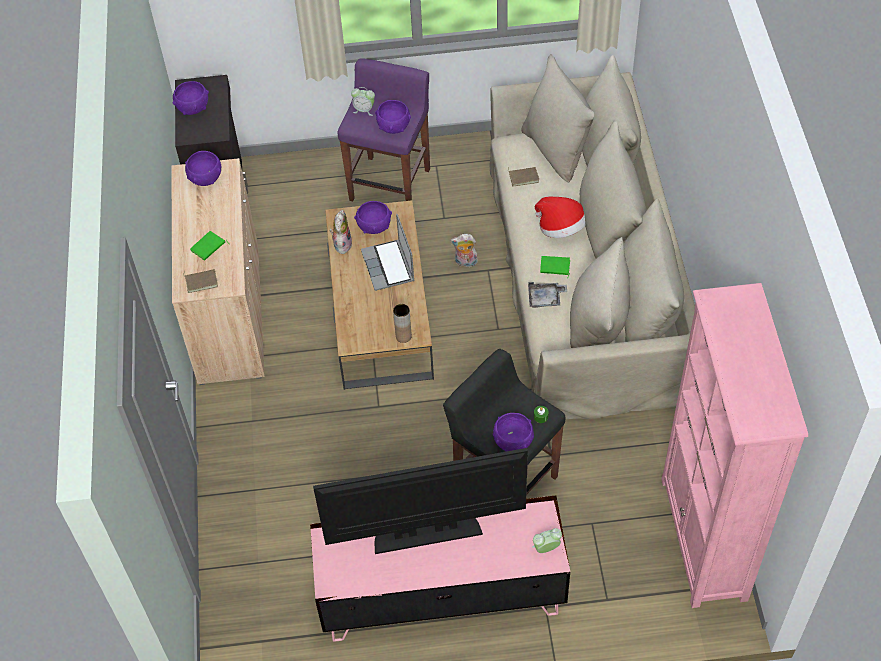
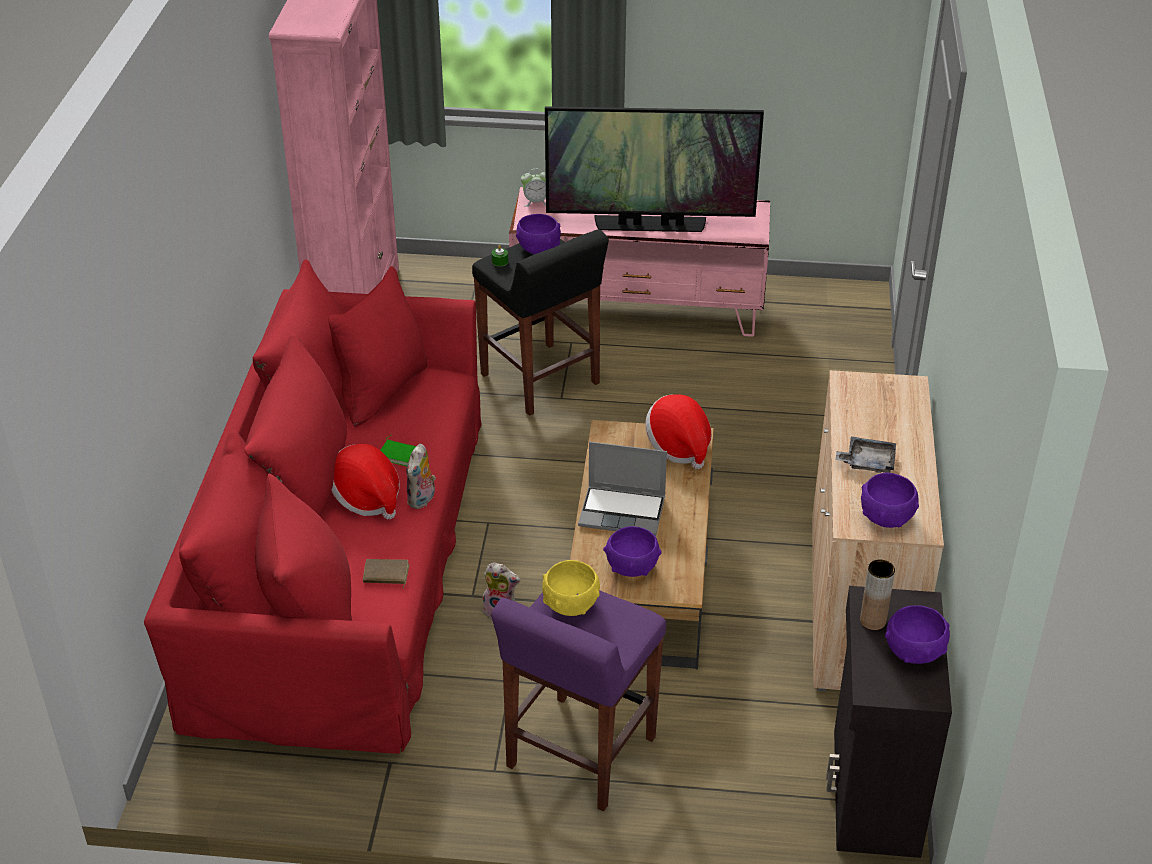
camera: 170 degrees left, 15 degrees down
brown book [183,269,218,293] -> none
green book [190,231,229,261] -> none
plush toy [330,210,352,254] -> plush toy moved to [406,444,436,509]
alarm clock [351,87,375,116] -> none
laptop [361,214,415,291] -> laptop turned 105 degrees clockwise [578,442,667,536]
purple bowl [375,100,411,134] -> yellow bowl [542,560,600,616]
brown vase [393,304,412,343] -> brown vase moved to [860,559,895,630]
beige sofa [490,54,695,420] -> red sofa [144,260,481,754]
grey tray [528,282,567,308] -> grey tray moved to [836,437,896,473]
none -> hat [645,394,712,469]

